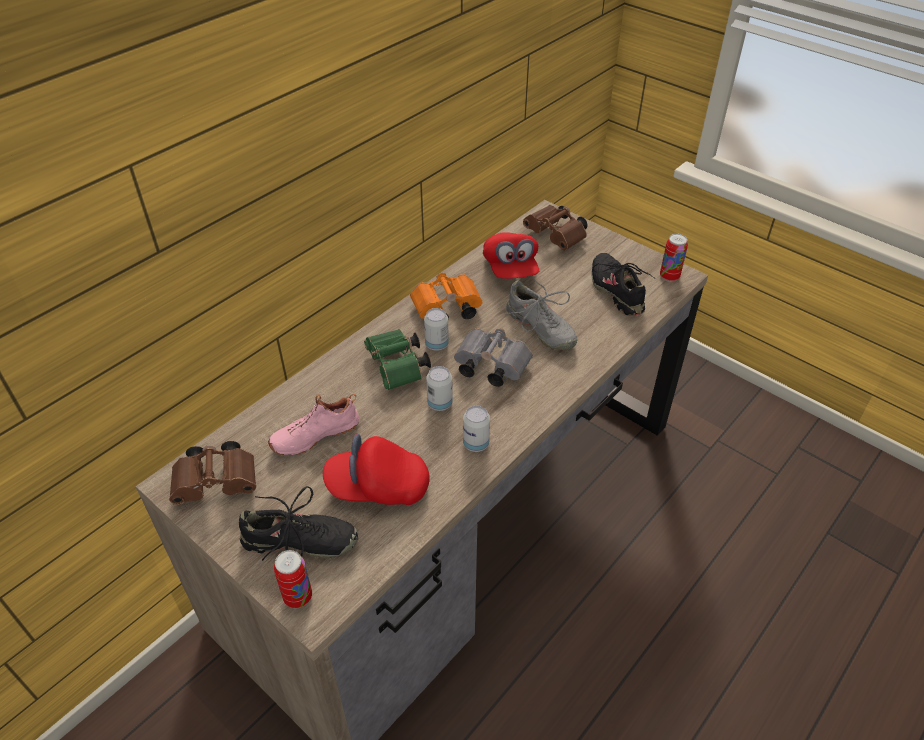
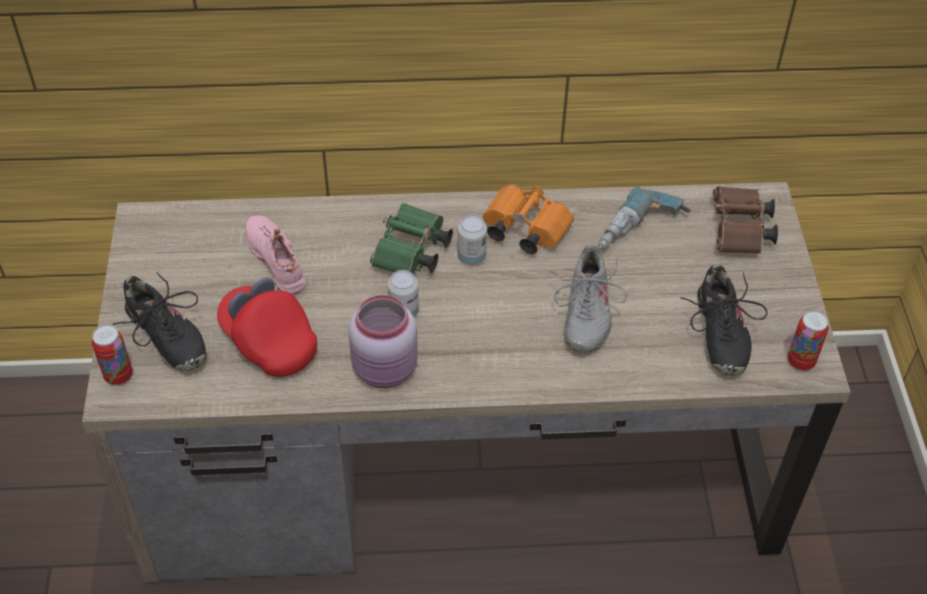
camera: 45 degrees right, 5 degrees up
brown binoculars [169,441,256,505] -> none
pink shoe [268,394,360,456] -> pink shoe turned 45 degrees clockwise [246,215,306,294]
grey binoculars [454,328,533,387] -> none
can [463,406,490,452] -> pink jar [348,295,418,388]
red cap [483,232,539,279] -> power drill [598,185,691,249]
black shoe [592,253,654,316] -> black shoe turned 150 degrees clockwise [680,264,768,375]

